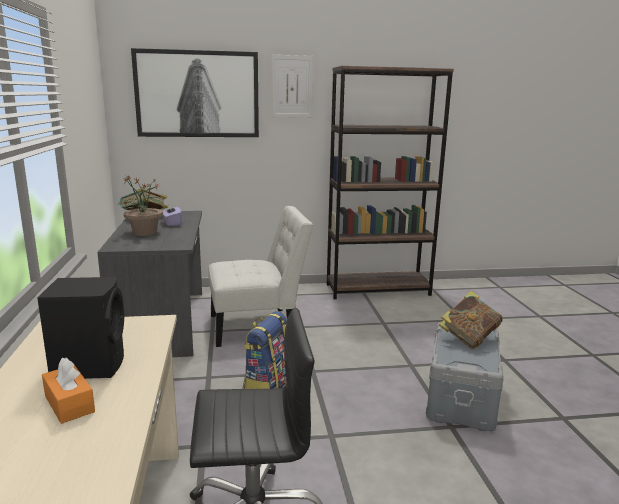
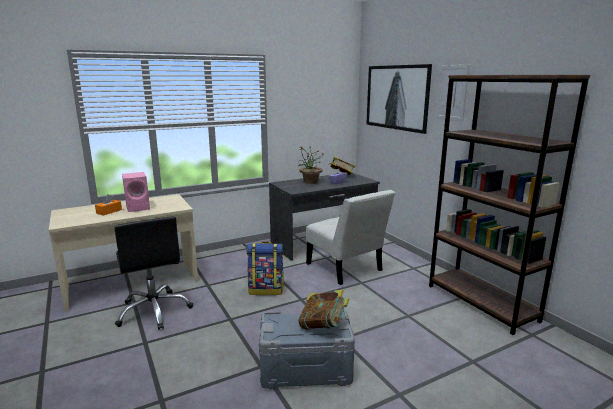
camera: 70 degrees right, 0 degrees up
black speaker [37,277,124,379] -> pink speaker [122,172,150,212]

